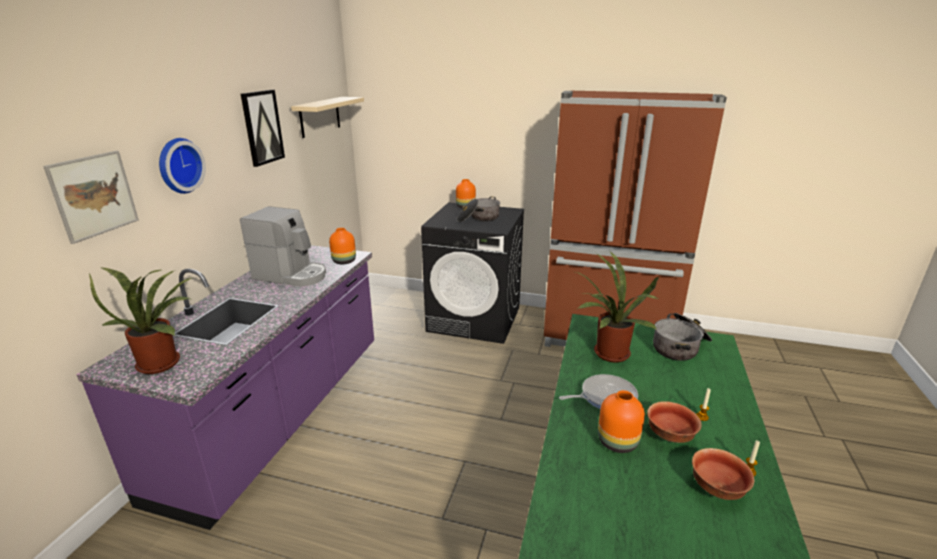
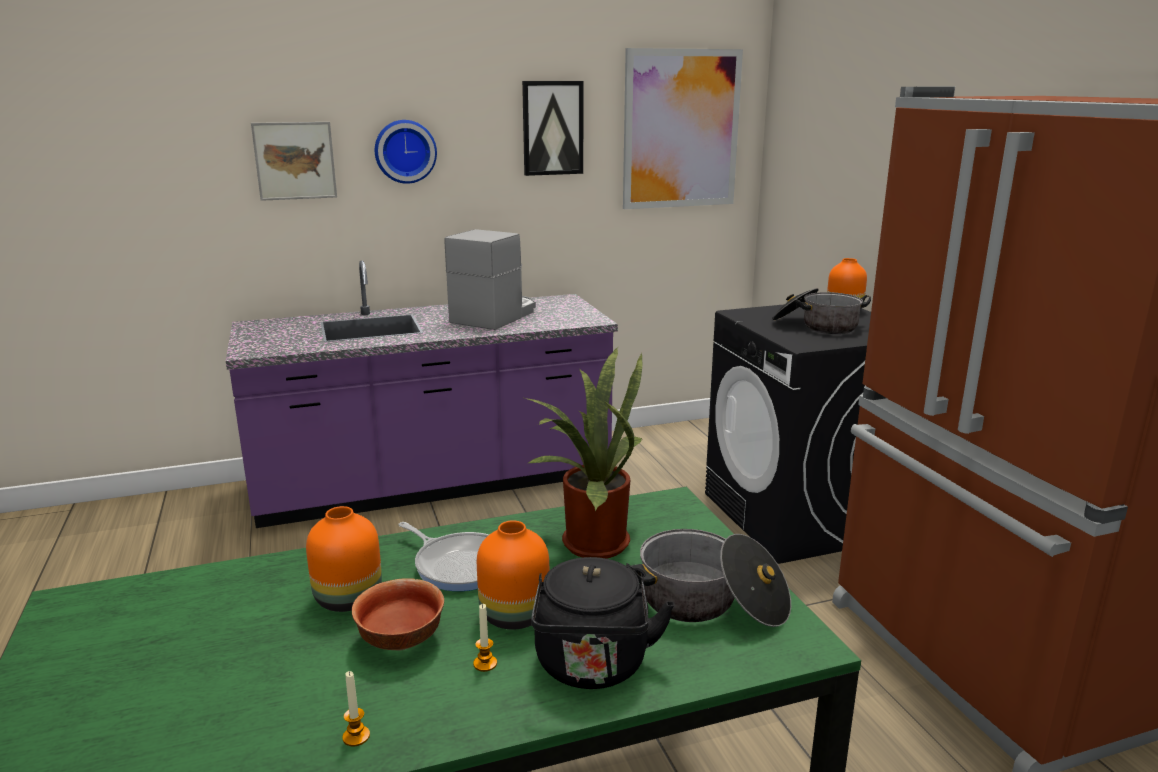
camera: 55 degrees right, 5 degrees down
potted plant [89,267,194,374] -> none
coffee machine [240,206,326,287] -> coffee machine turned 135 degrees counterclockwise [445,229,536,330]
beige shelf [291,97,364,138] -> picture [623,48,743,209]
orange vase [329,228,356,264] -> orange vase moved to [477,520,549,630]
bowl [692,448,754,500] -> none
none -> black kettle [531,557,674,689]

